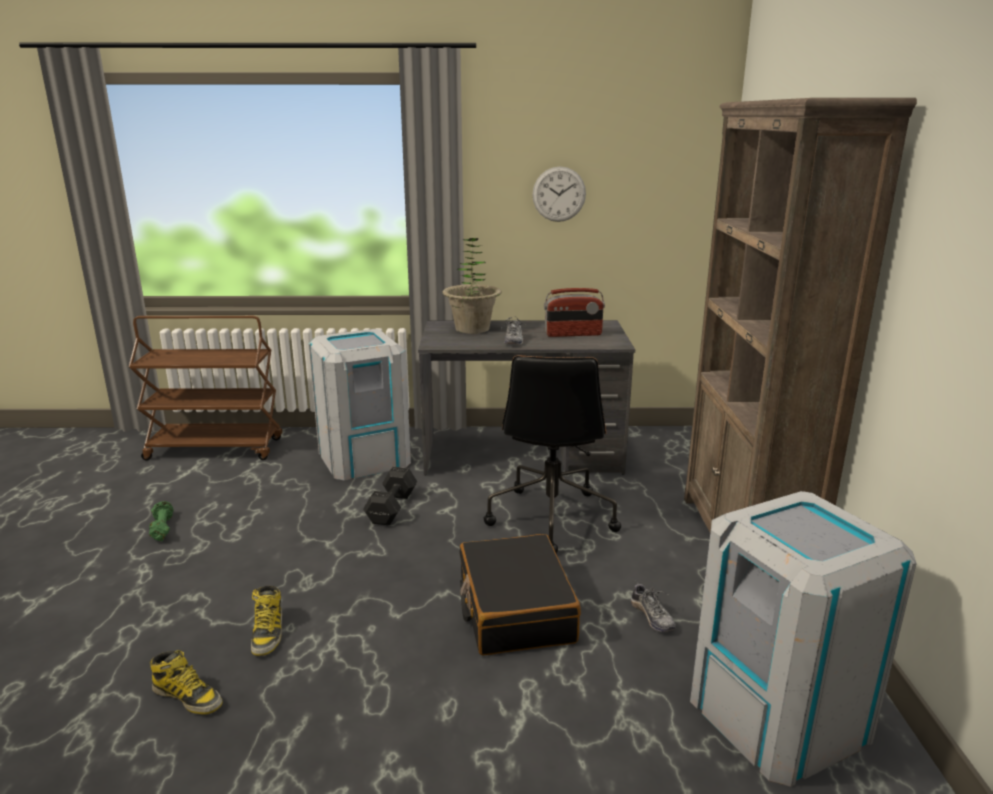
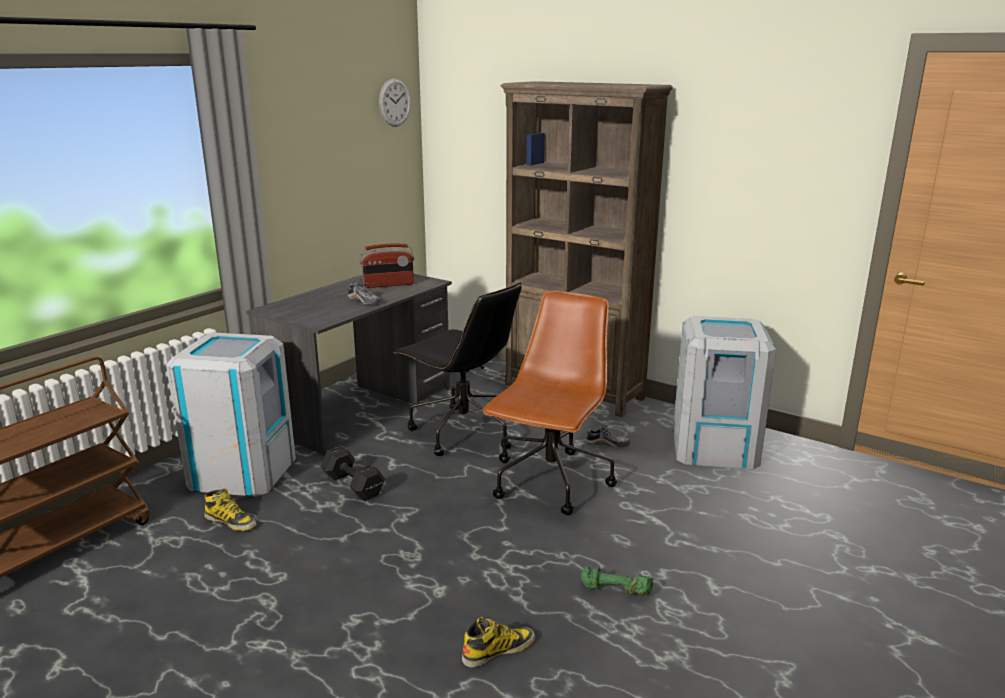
camera: 55 degrees left, 0 degrees up
green dumbbell [149,501,173,541] -> green dumbbell moved to [581,566,653,595]
boot [251,586,282,656] -> boot moved to [204,488,256,531]
potted plant [442,238,502,334] -> none
black suitcase [459,534,581,655] -> brown office chair [482,291,617,515]
wall clock [532,167,586,222] -> wall clock moved to [379,78,411,127]
radio [544,288,605,337] -> radio turned 45 degrees clockwise [360,244,414,288]

